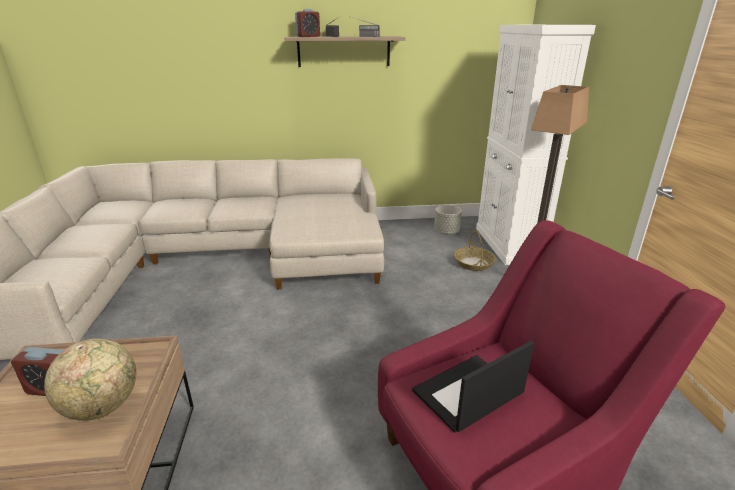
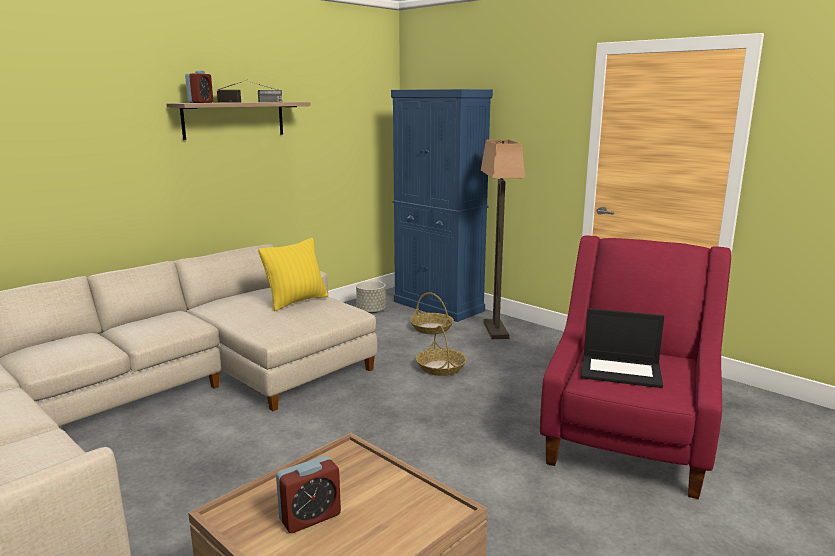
camera: 40 degrees left, 10 degrees down
globe [44,339,136,421] -> none
laptop [412,341,534,433] -> laptop turned 90 degrees counterclockwise [581,308,664,388]
white cabinet [476,25,596,265] -> blue cabinet [391,89,493,322]
none -> yellow pillow [258,238,328,311]
none -> basket [416,326,467,376]

